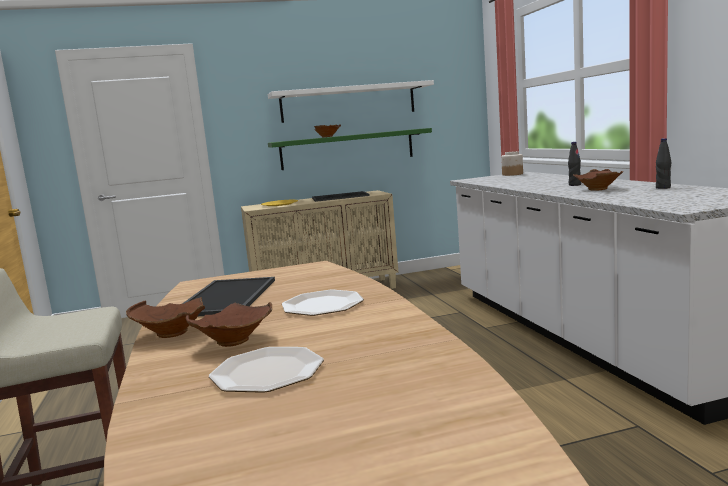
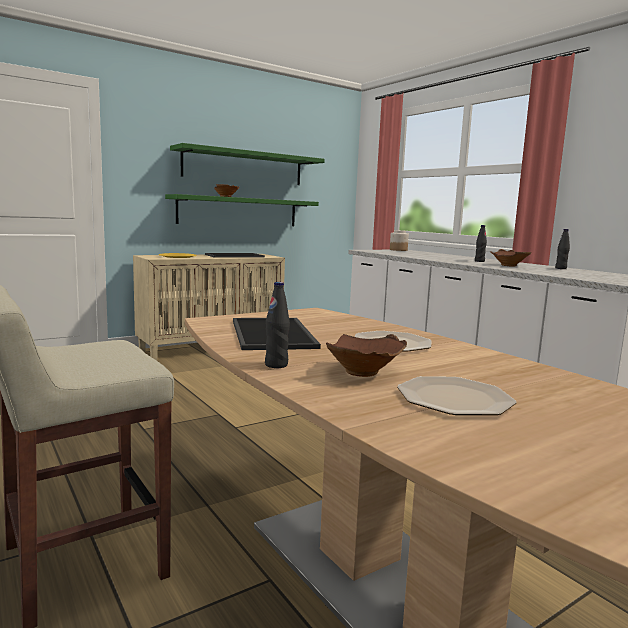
camera: 20 degrees left, 0 degrees up
brown bowl [126,297,205,338] -> black bottle [265,282,290,368]
white shelf [268,80,434,123] -> green shelf [170,143,325,185]

